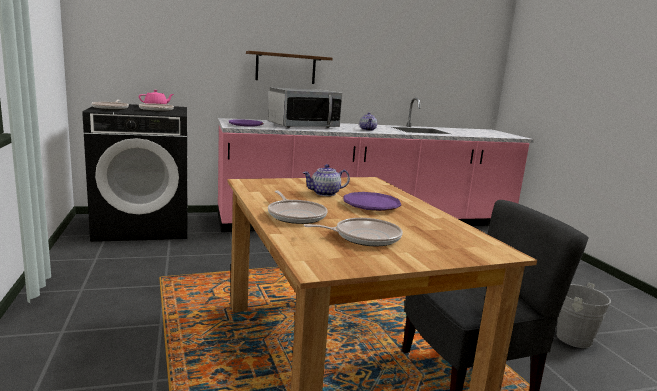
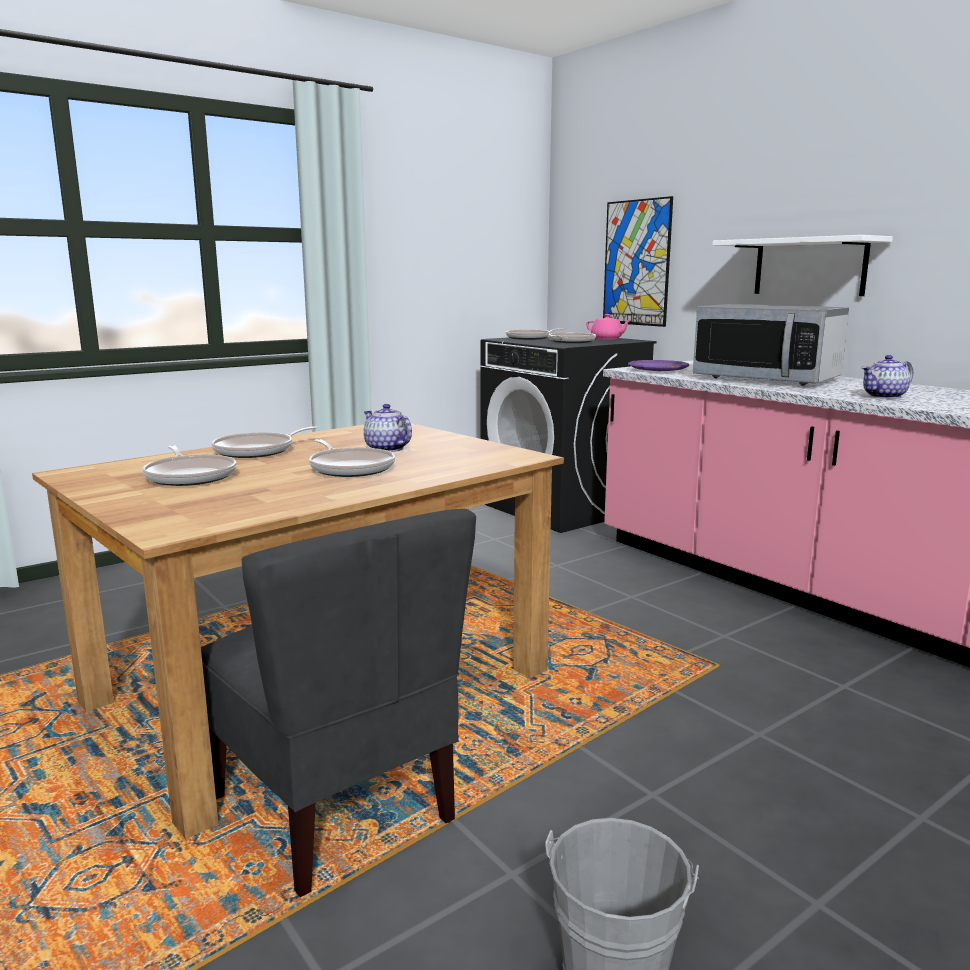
camera: 70 degrees right, 0 degrees up
brown shelf [246,51,333,84] -> white shelf [712,235,893,296]
purple plate [343,192,401,211] -> frying pan [309,439,395,477]
none -> picture [603,196,673,327]

